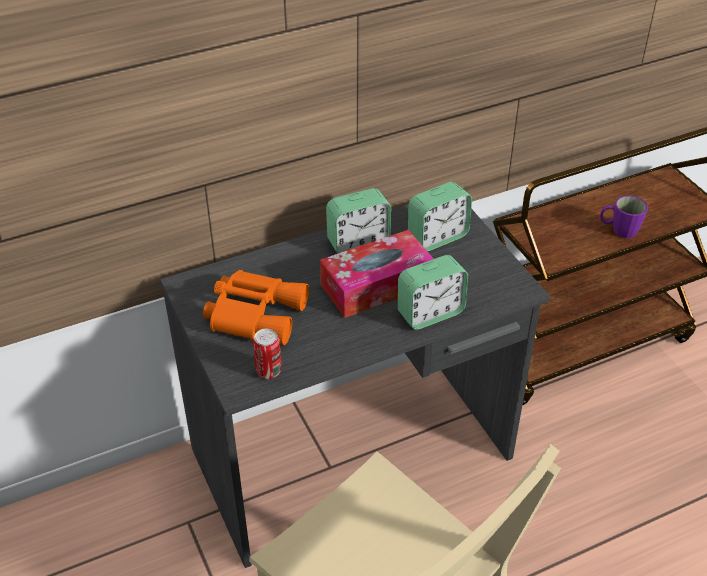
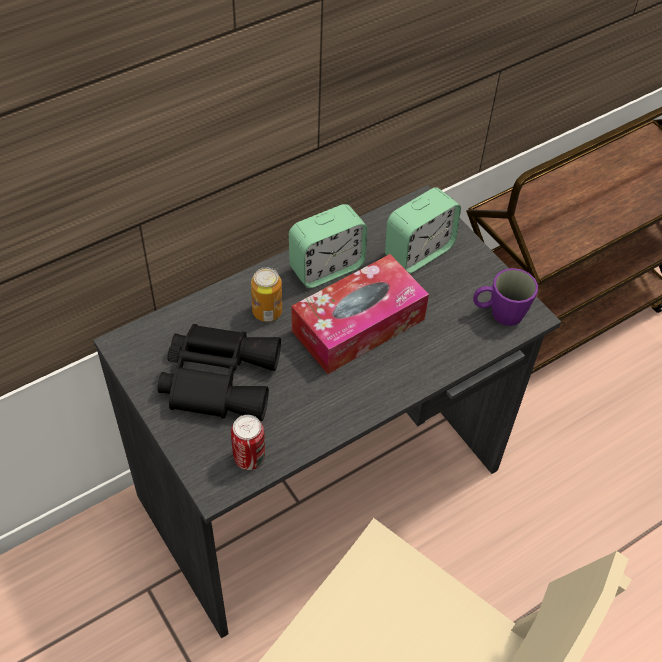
camera: 10 degrees left, 10 degrees up
orange binoculars [203,270,309,345] -> black binoculars [158,324,281,421]
alarm clock [398,255,468,330] -> none
purple mug [600,195,648,238] -> purple mug moved to [473,268,538,326]
none -> can [251,267,282,322]

